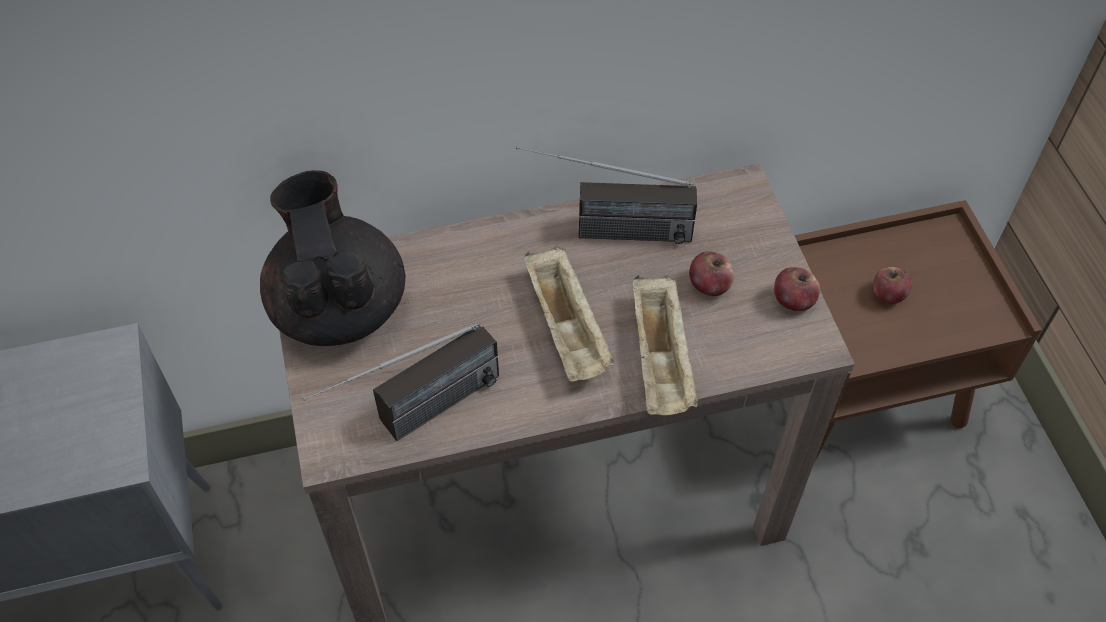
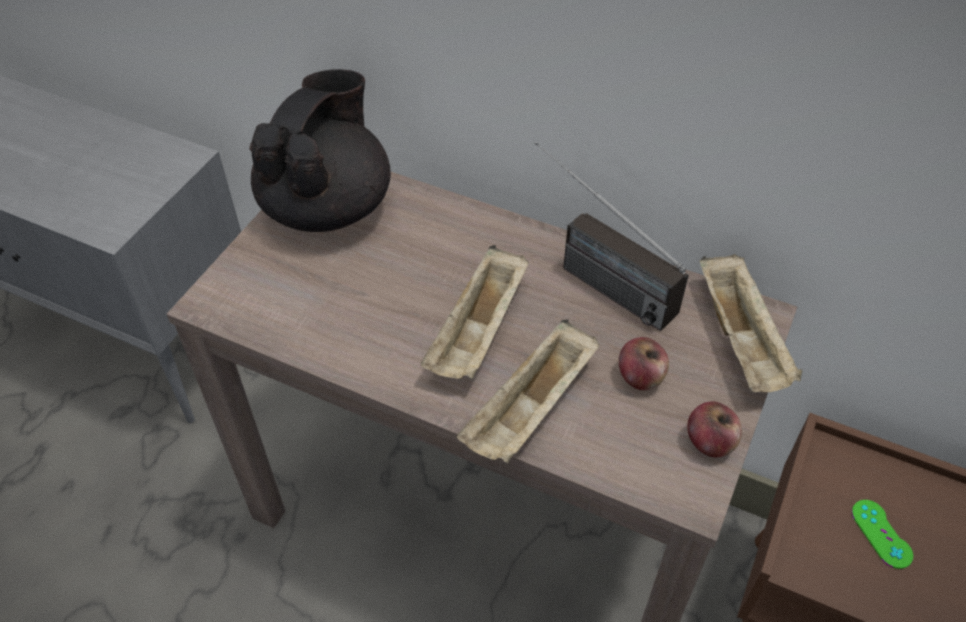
camera: 40 degrees right, 5 degrees down
radio [302,323,499,441] -> none
apple [873,267,912,304] -> green game controller [852,500,913,569]
none -> beige tray [699,254,802,392]

